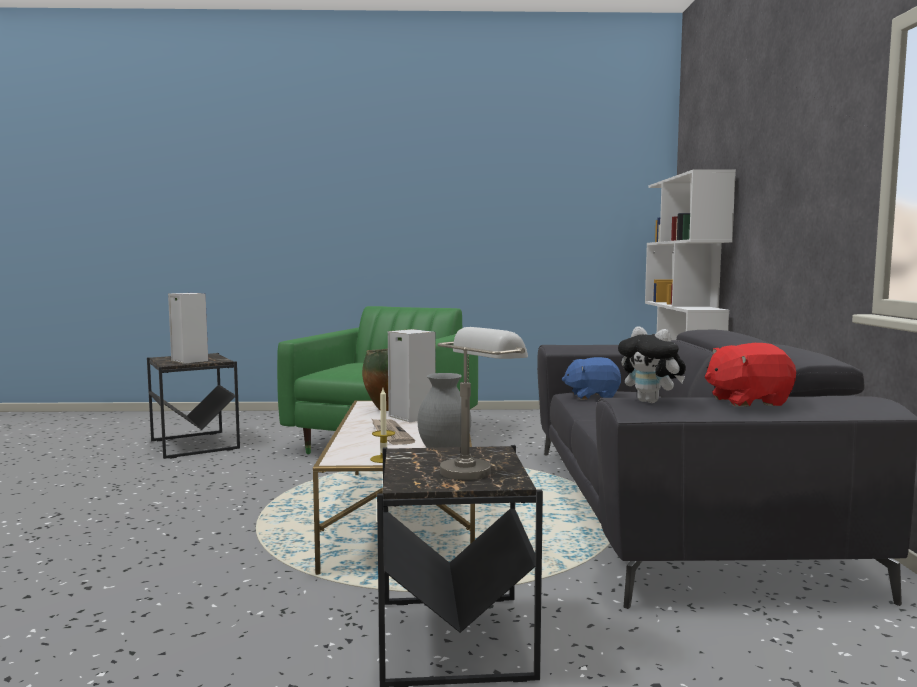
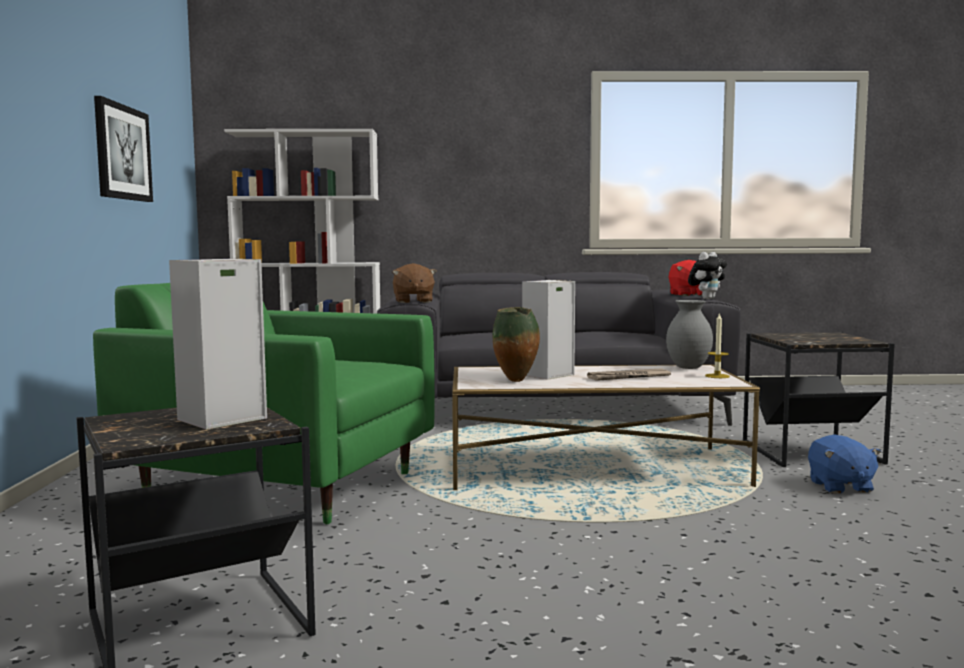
camera: 90 degrees left, 0 degrees up
grey table lamp [437,327,528,480] -> none
blue plush toy [562,357,621,399] -> blue plush toy moved to [808,435,881,494]
none -> picture [94,96,153,202]
none -> brown plush toy [392,263,437,303]

